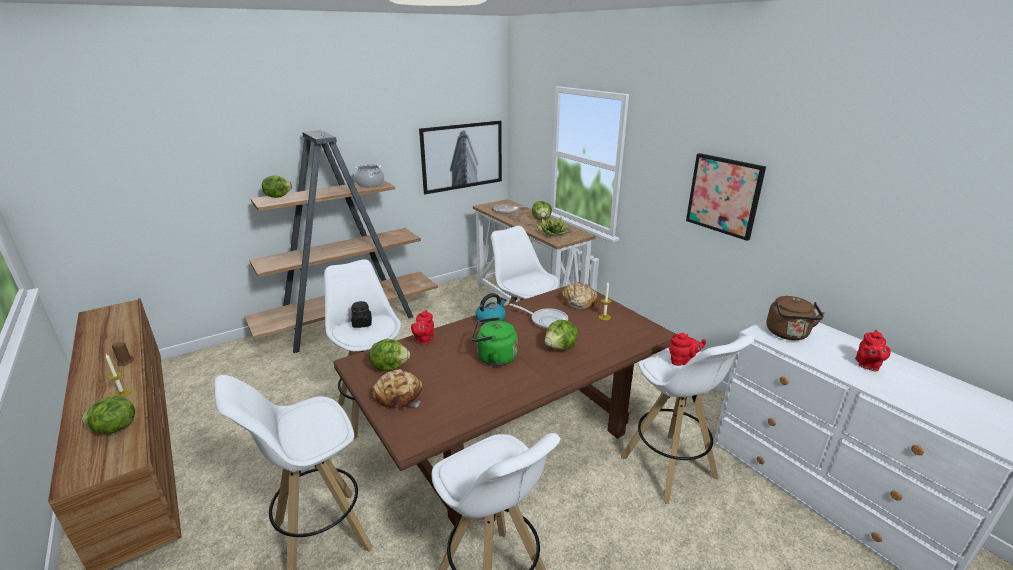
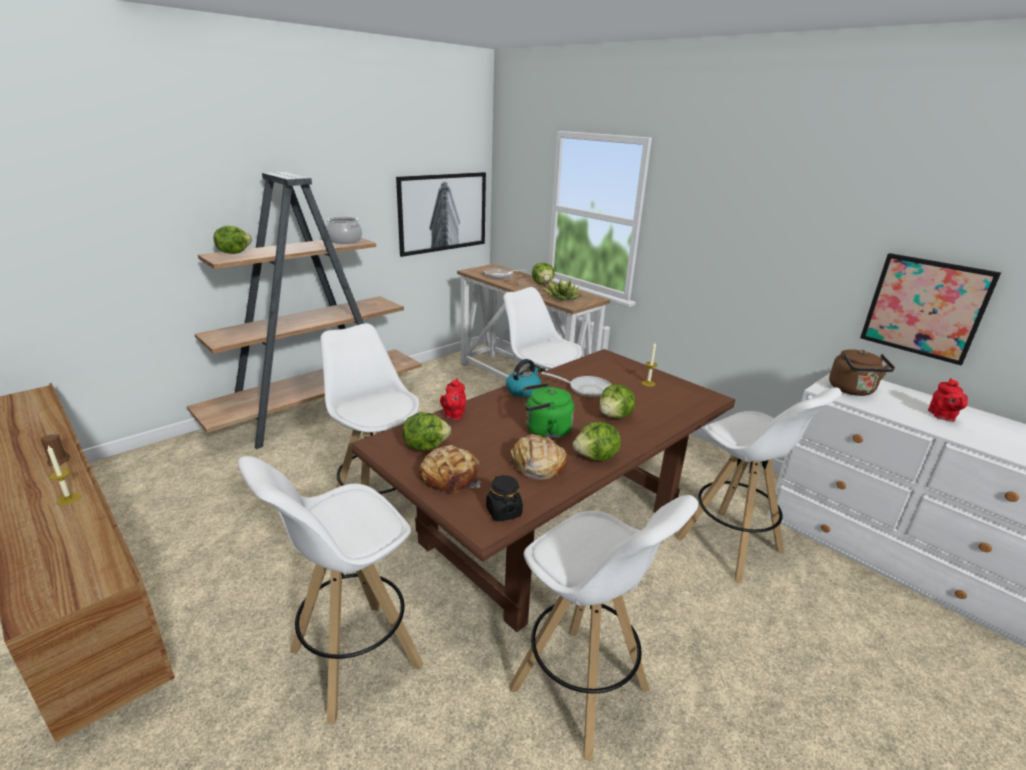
camera: 10 degrees left, 0 degrees up
lettuce [81,396,135,434] -> lettuce moved to [573,421,621,461]
black jar [351,301,372,328] -> black jar moved to [486,475,523,521]
bread [562,282,598,310] -> bread moved to [510,434,567,480]
red teapot [669,333,706,366] -> none
picture [686,153,766,241] -> picture moved to [860,253,1001,365]

